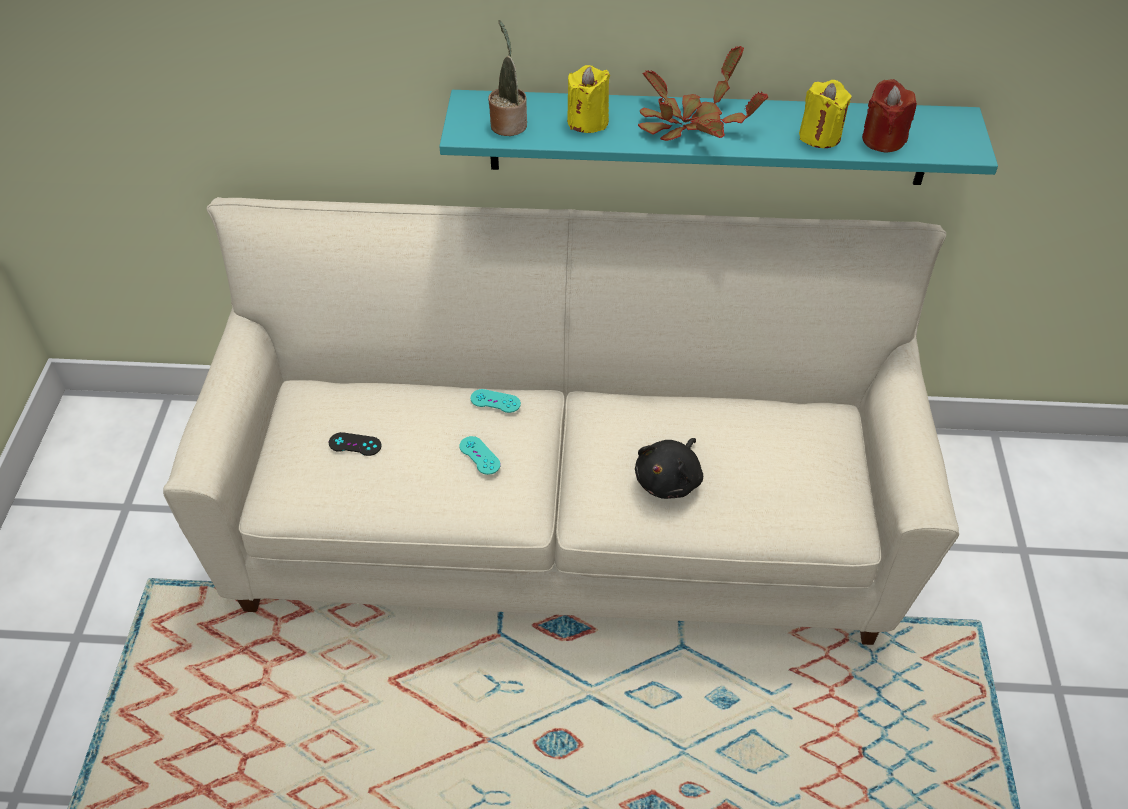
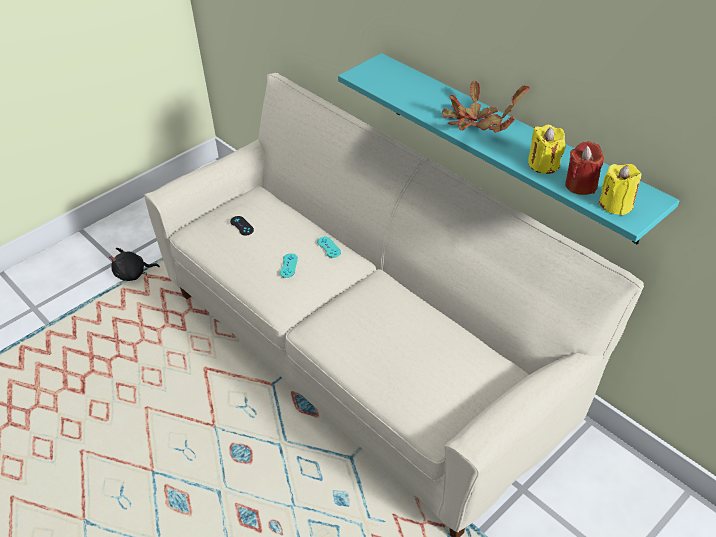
camera: 45 degrees right, 5 degrees down
potted plant [488,20,527,136] -> none
yellow candle [567,65,610,133] -> yellow candle moved to [598,164,641,215]
black plush toy [635,438,703,499] -> black plush toy moved to [109,248,160,281]

